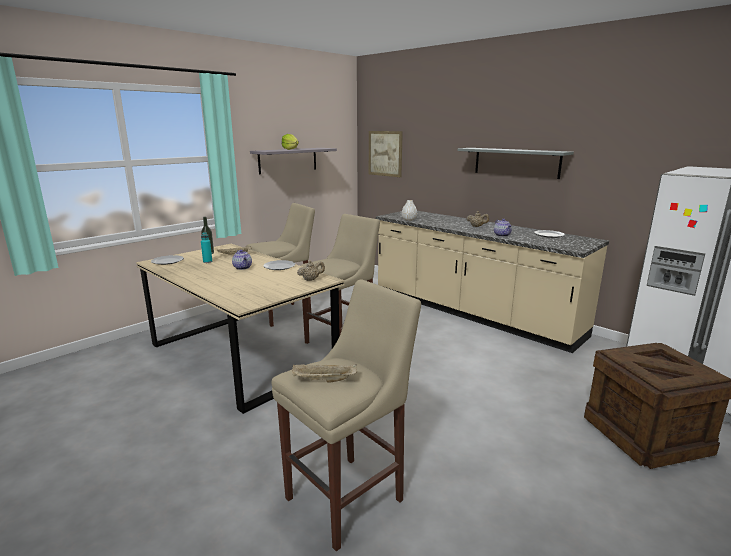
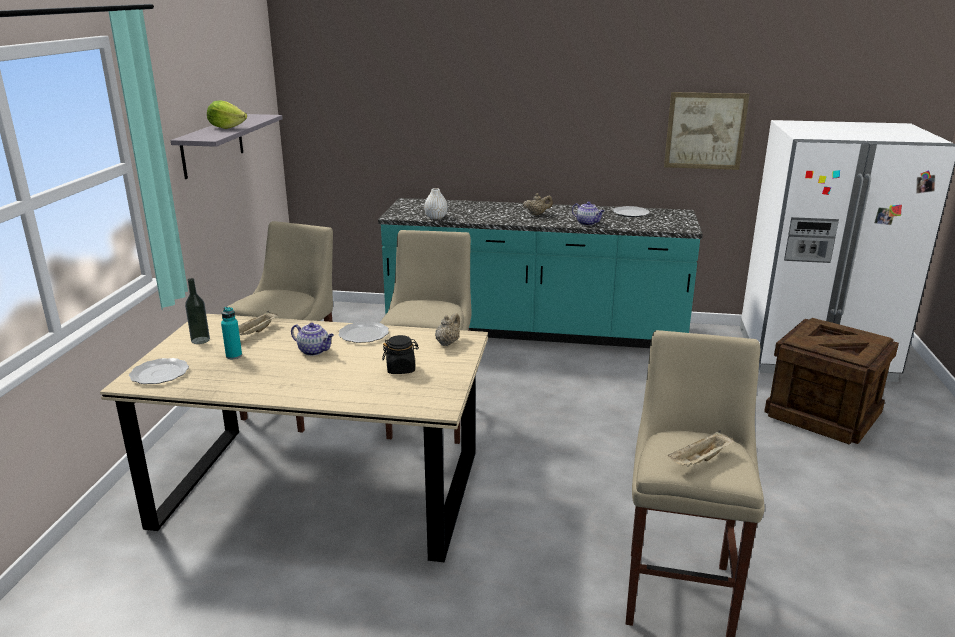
camera: 35 degrees left, 5 degrees up
picture [369,131,403,177] -> picture moved to [664,92,749,170]
beige counter [376,211,609,353] -> turquoise counter [378,198,703,348]
grey shelf [457,148,574,179] -> none
none -> black jar [382,335,419,374]

